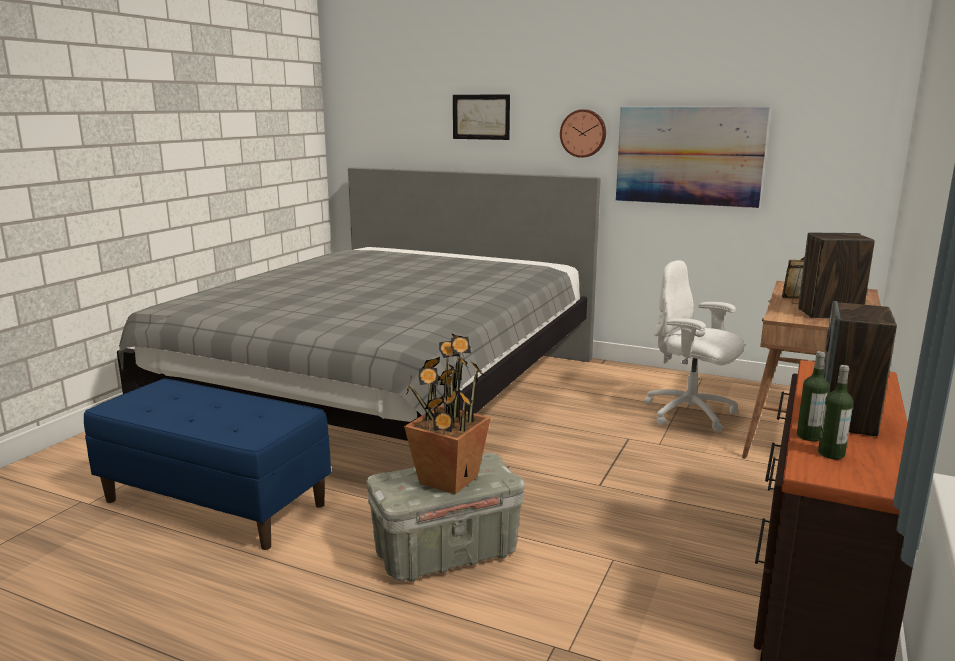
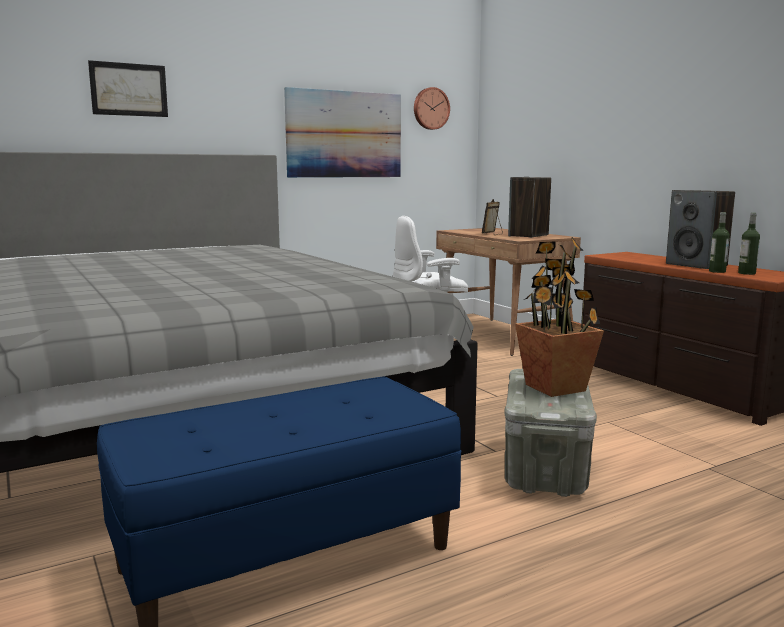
camera: 55 degrees left, 5 degrees down
wall clock [560,109,606,158] -> wall clock moved to [414,87,450,130]

